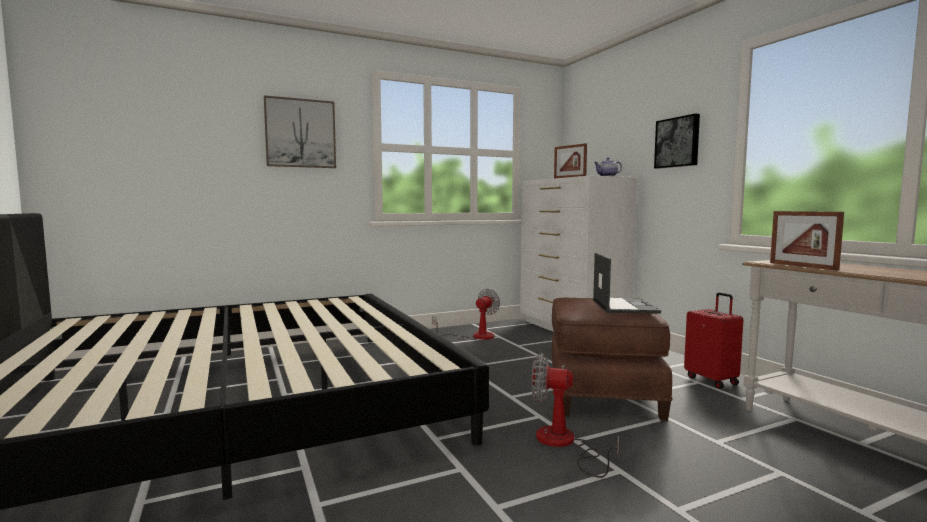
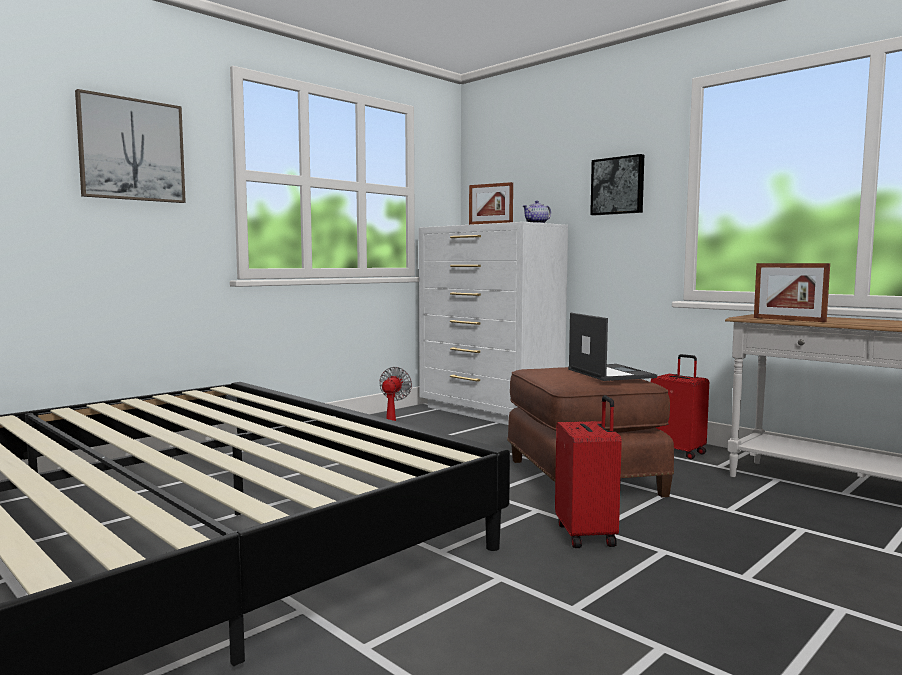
camera: 20 degrees left, 0 degrees up
fan [531,354,619,478] -> red suitcase [555,395,622,548]

